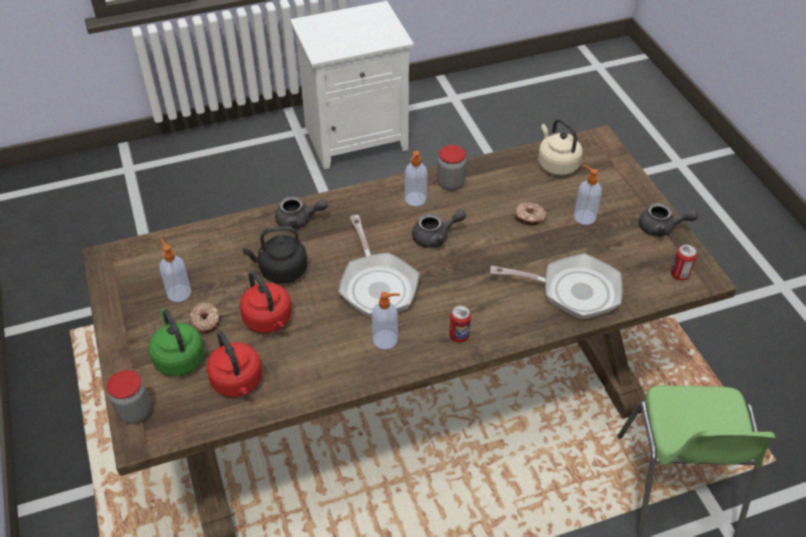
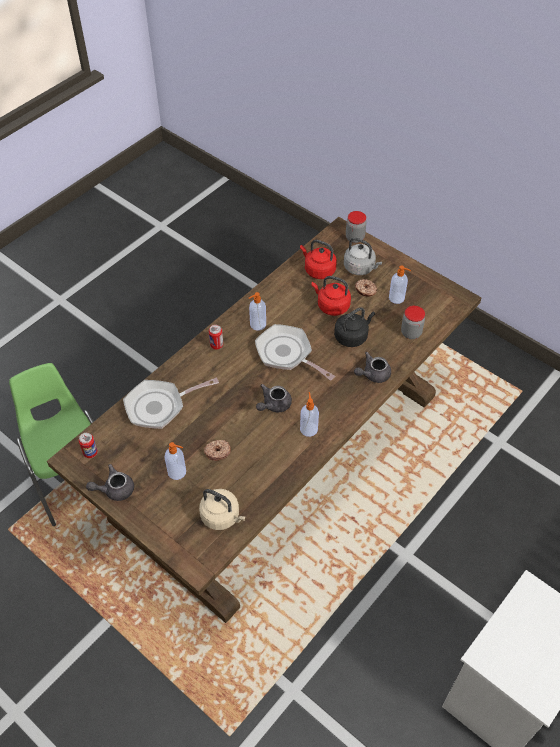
camera: 150 degrees right, 5 degrees up
green kettle [149,308,205,376] -> grey kettle [344,238,382,275]
jar [437,145,466,191] -> jar moved to [401,306,425,339]

